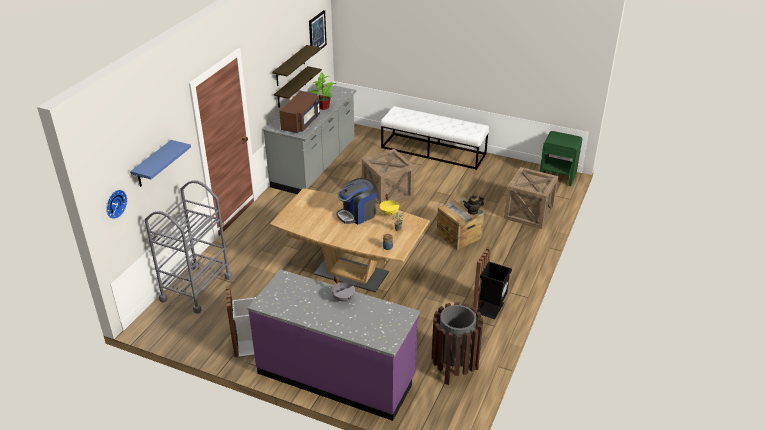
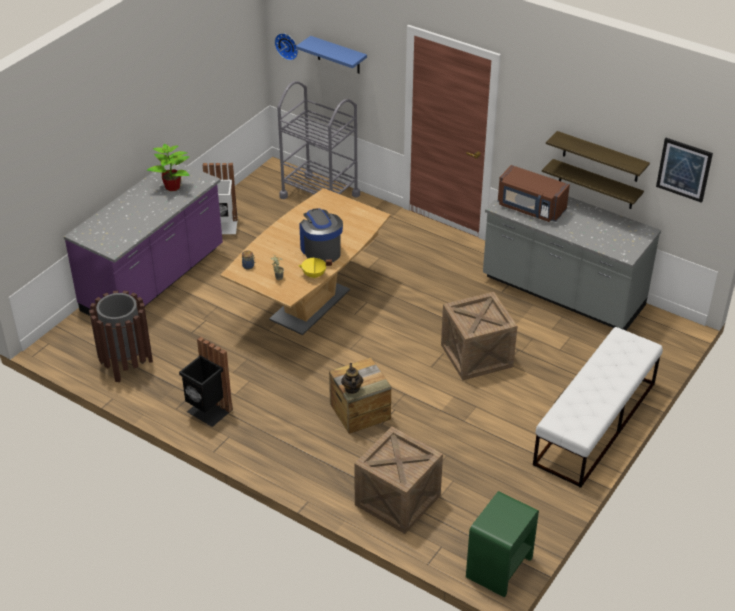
camera: 100 degrees right, 5 degrees up
potted plant [309,72,336,110] -> potted plant moved to [146,143,190,191]
grey cooking pot [332,276,355,302] -> none

